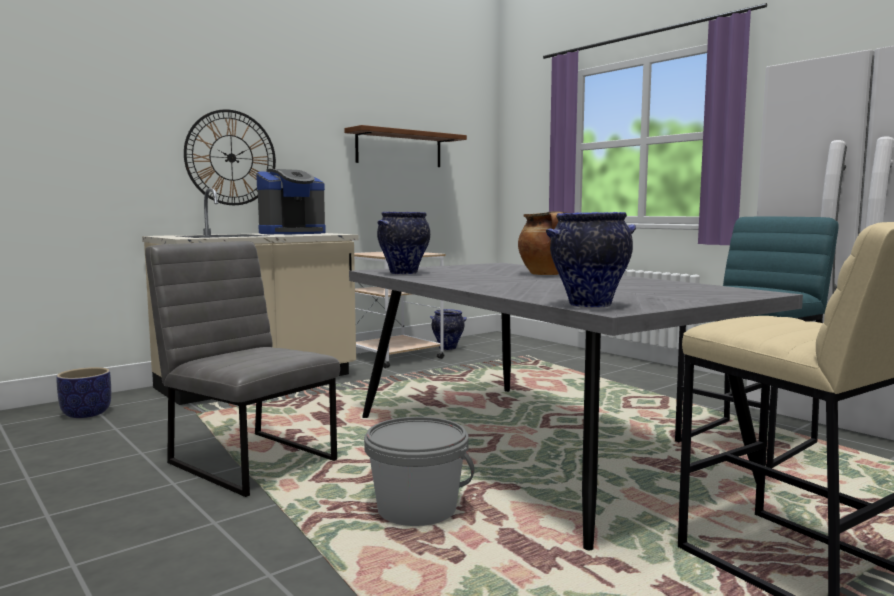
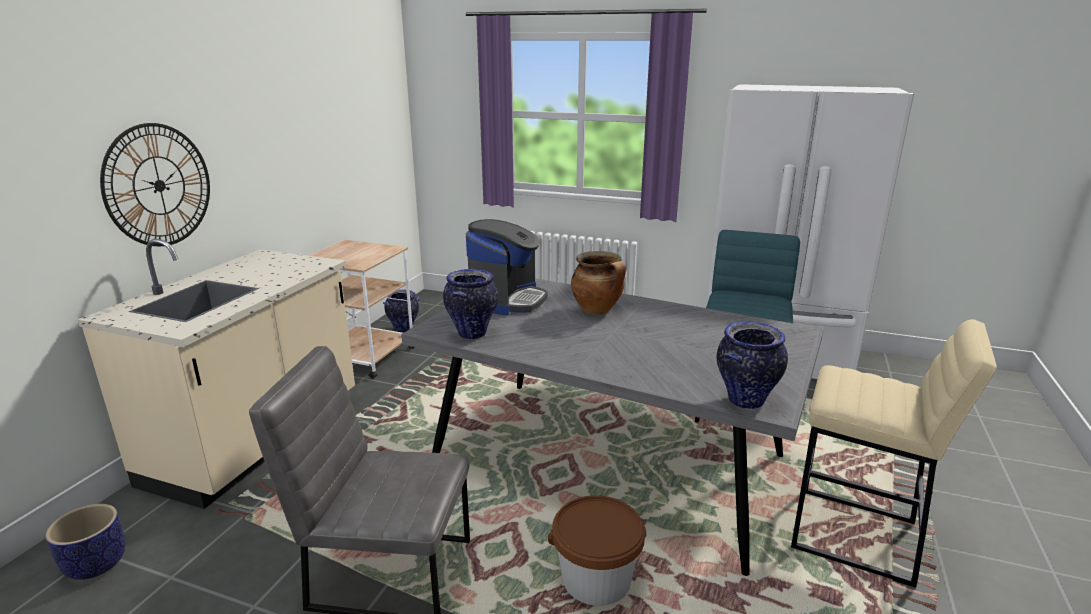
camera: 30 degrees left, 15 degrees up
coffee machine [256,169,326,235] -> coffee machine moved to [466,219,548,315]
brown shelf [344,125,467,167] -> none
grey bucket [364,417,474,526] -> brown bucket [548,495,646,606]

